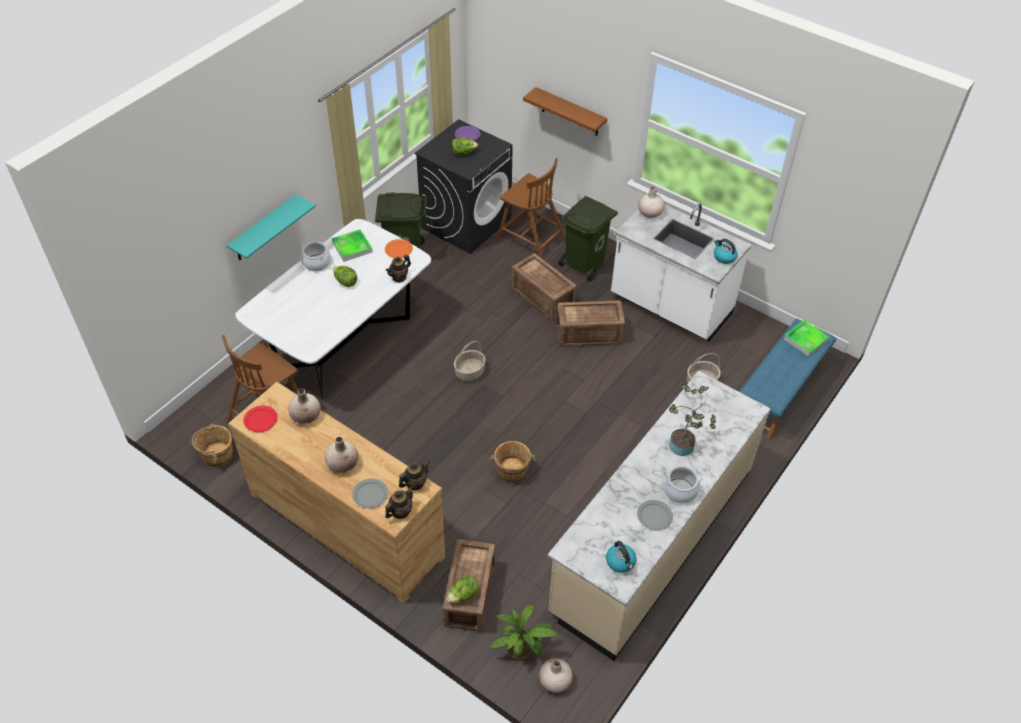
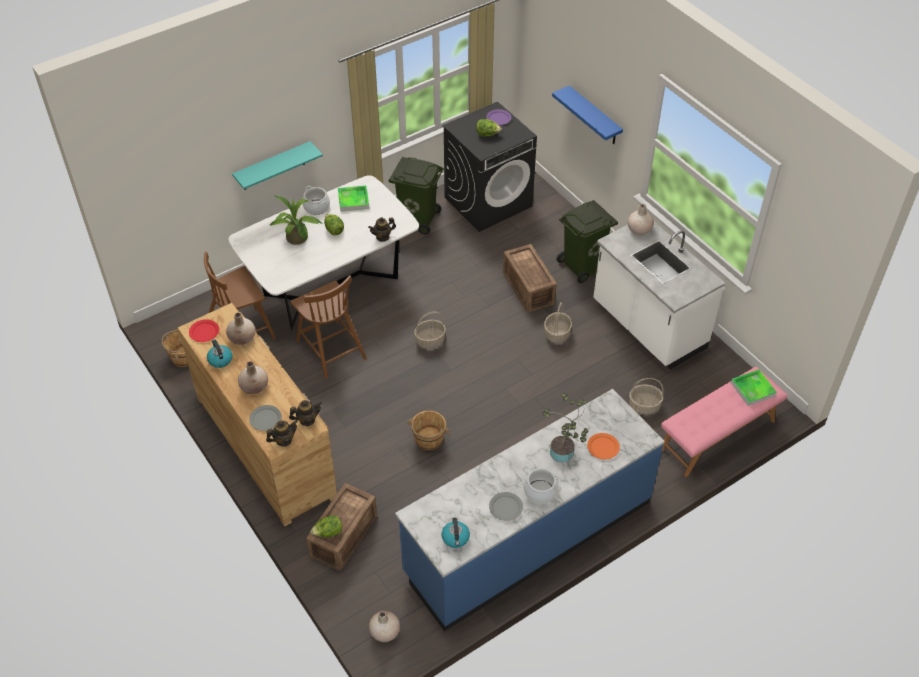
camera: 20 degrees right, 0 degrees up
orange plate [385,239,413,258] -> orange plate moved to [587,433,620,459]
potted plant [489,605,558,660] -> potted plant moved to [269,196,322,245]
brown chair [497,158,566,258] -> brown chair moved to [291,275,367,379]
brown shelf [523,87,607,136] -> blue shelf [552,86,623,144]
beige counter [548,371,771,661] -> blue counter [395,389,665,632]
crate [556,301,625,347] -> basket [544,302,572,343]
kettle [714,239,738,264] -> kettle moved to [207,339,232,368]
blue bench [739,319,836,440] -> pink bench [661,367,788,477]

